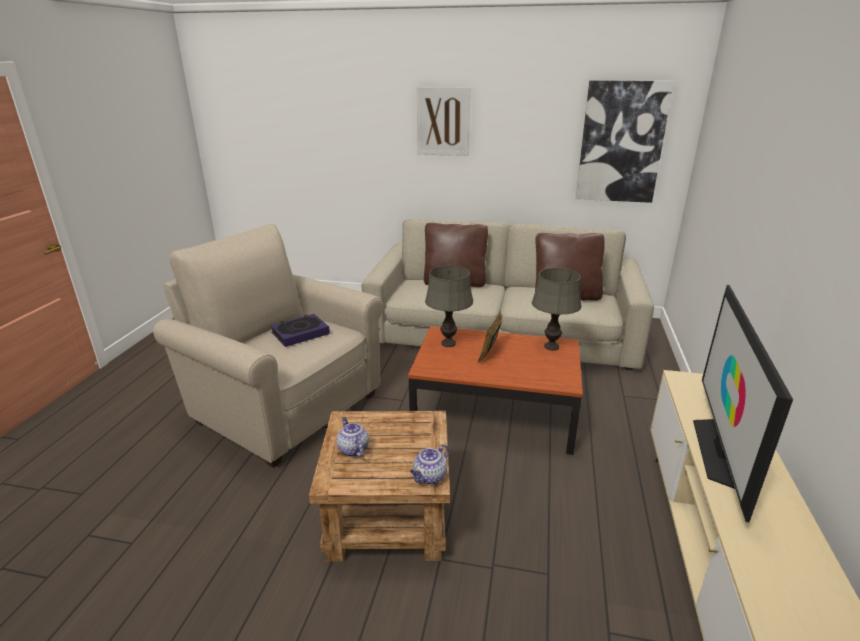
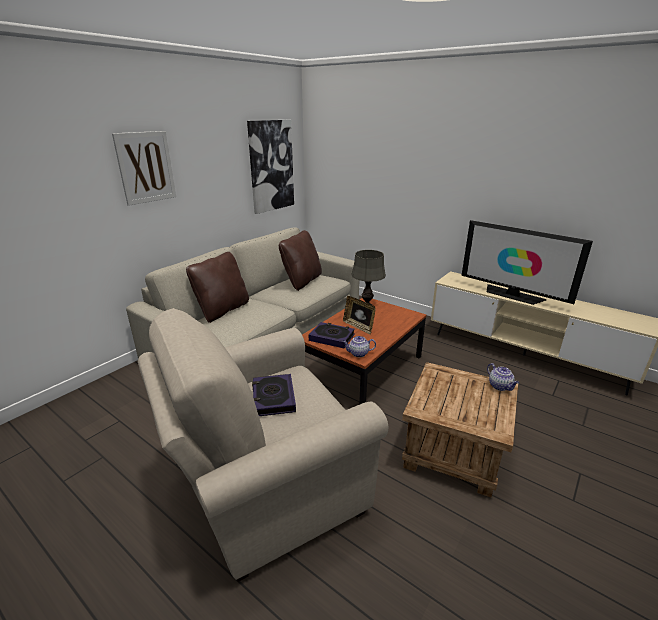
camera: 65 degrees left, 0 degrees up
teapot [337,417,369,457] -> teapot moved to [342,336,376,357]
grey table lamp [425,266,473,347] -> book [309,322,355,348]

